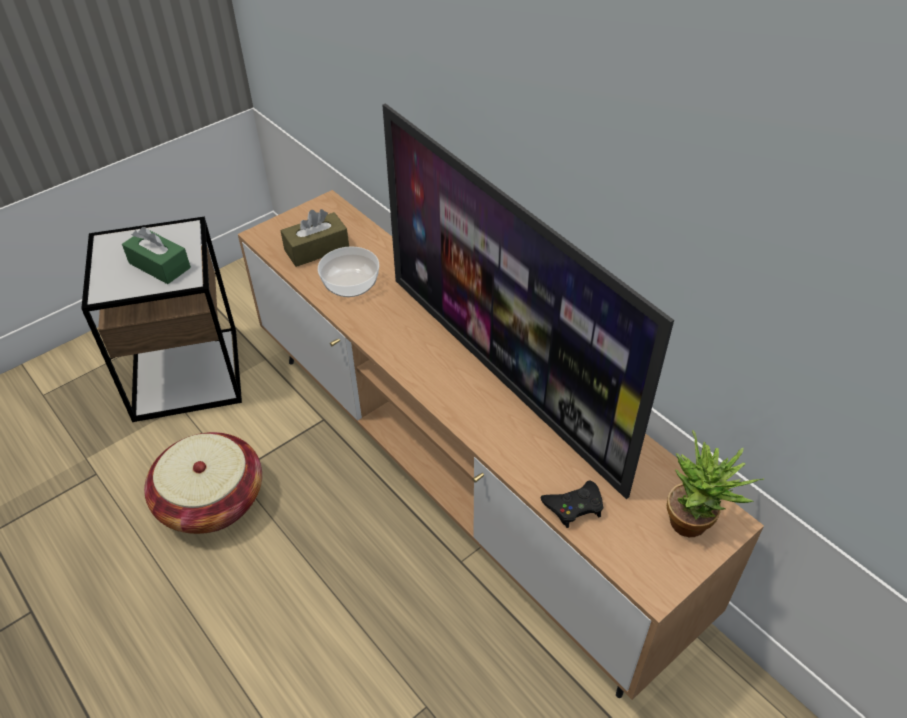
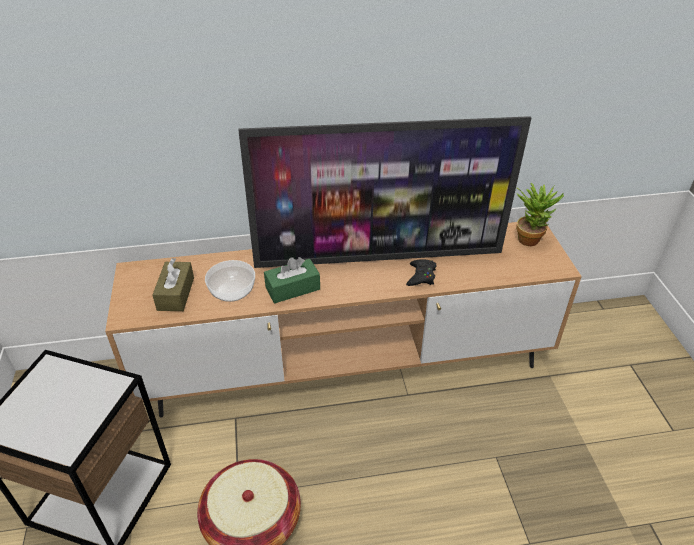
camera: 60 degrees left, 5 degrees down
green tissue box [122,227,191,284] -> green tissue box moved to [264,257,320,304]
black game controller [541,481,603,528] -> black game controller moved to [406,260,437,286]

